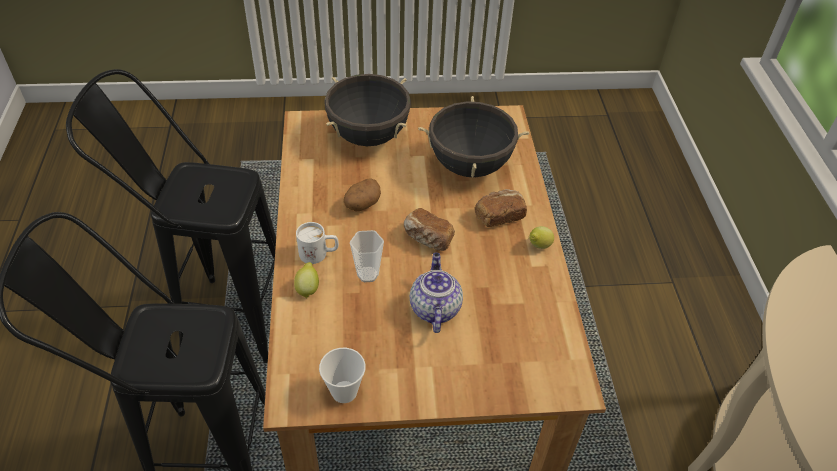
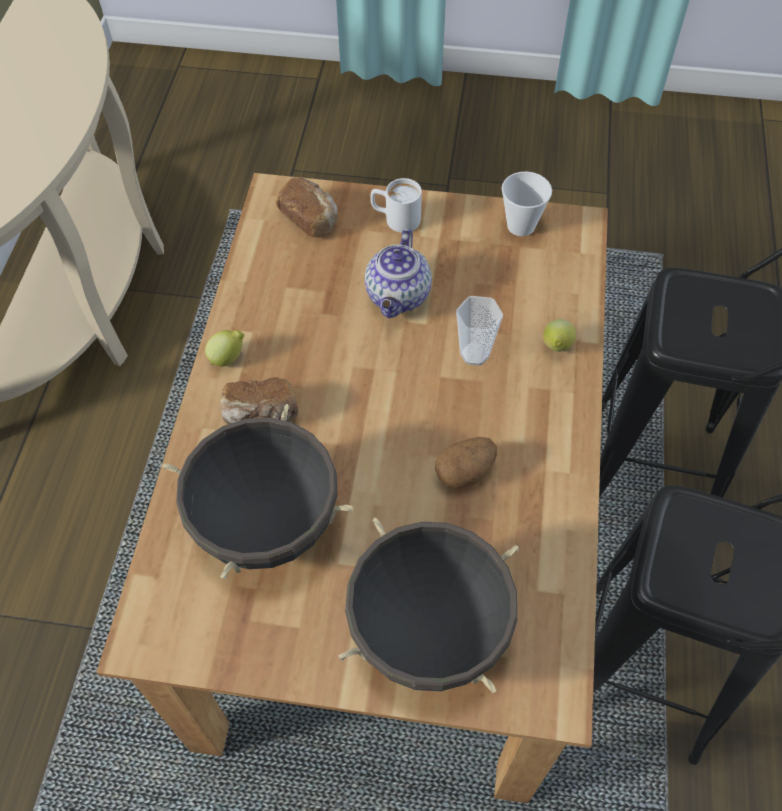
camera: 165 degrees left, 10 degrees up
white mug [296,222,339,264] -> white mug moved to [370,178,422,233]
bread [404,208,455,251] -> bread moved to [276,177,338,237]

